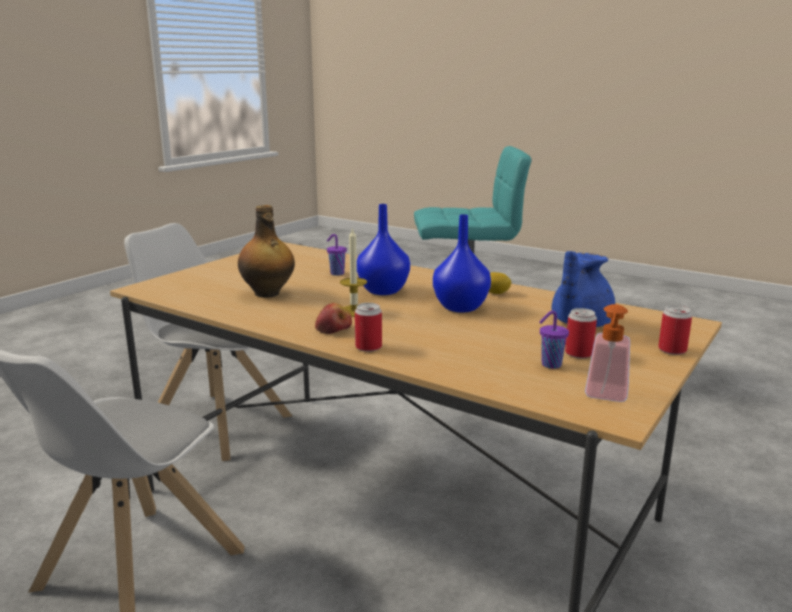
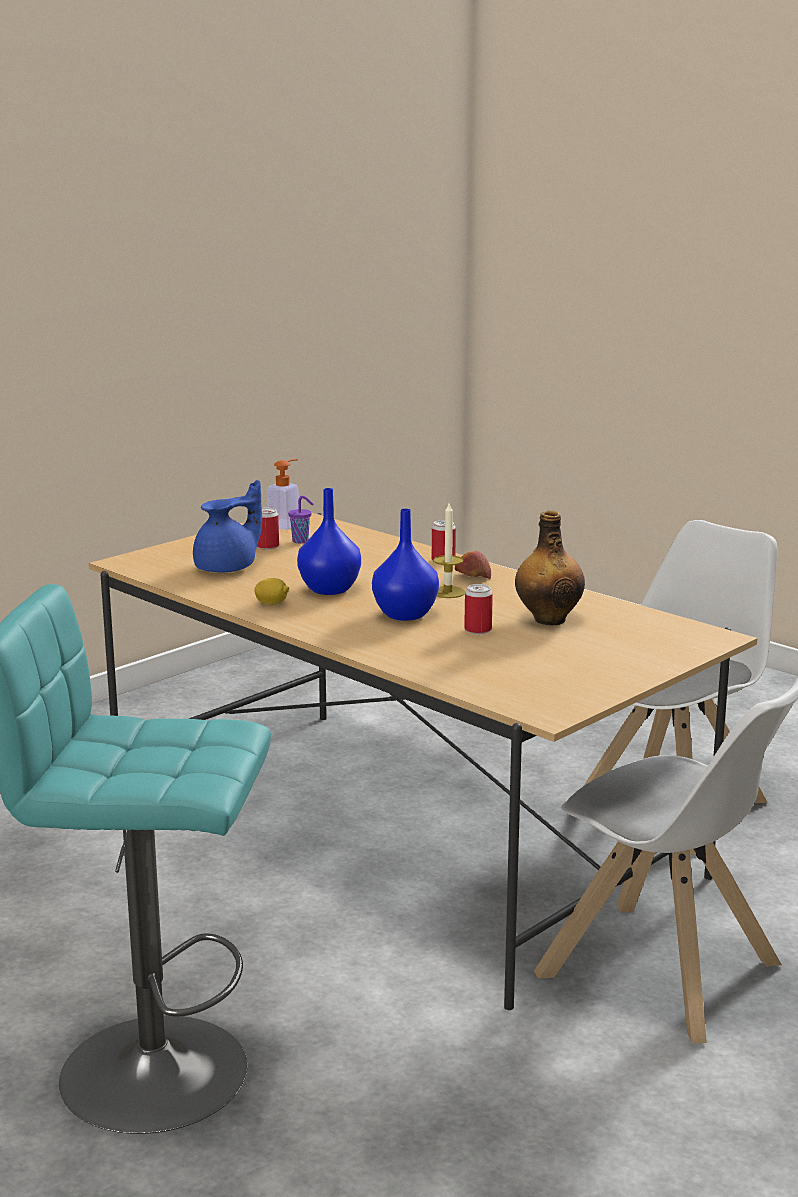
camera: 170 degrees left, 0 degrees up
purple cup [327,234,347,276] -> none
can [658,305,692,355] -> can moved to [464,584,493,634]

